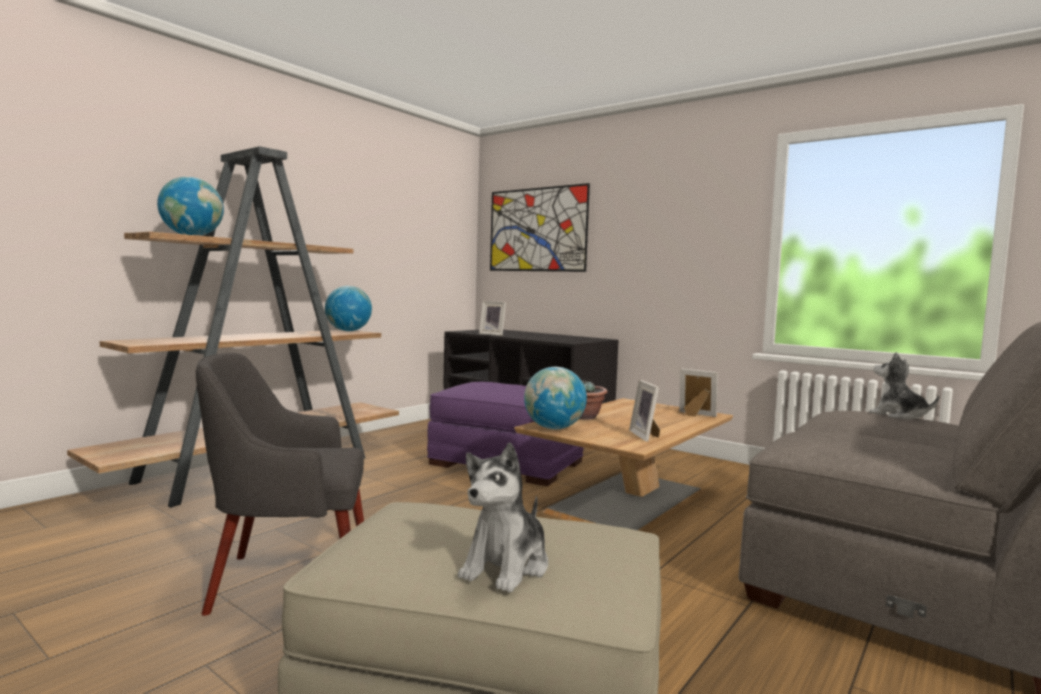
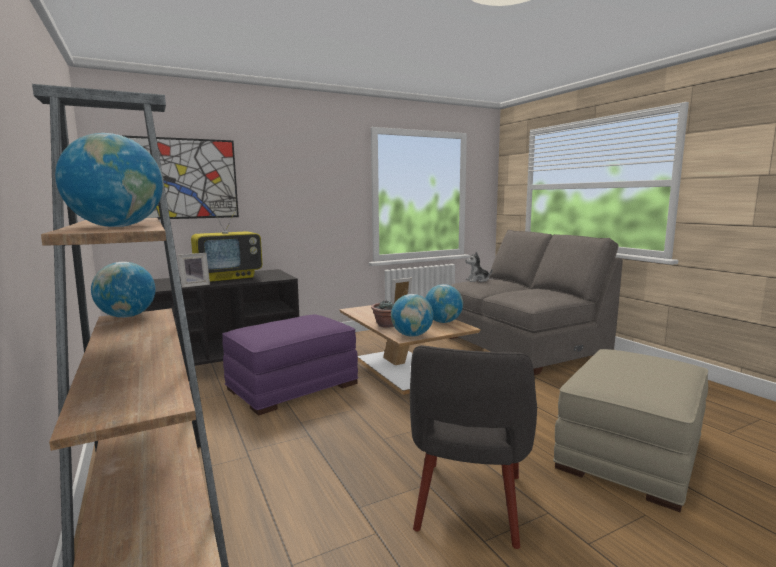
camera: 65 degrees left, 5 degrees up
plush toy [458,443,548,593] -> none
picture frame [629,380,660,442] -> globe [425,284,463,323]
none -> television [191,206,262,282]

